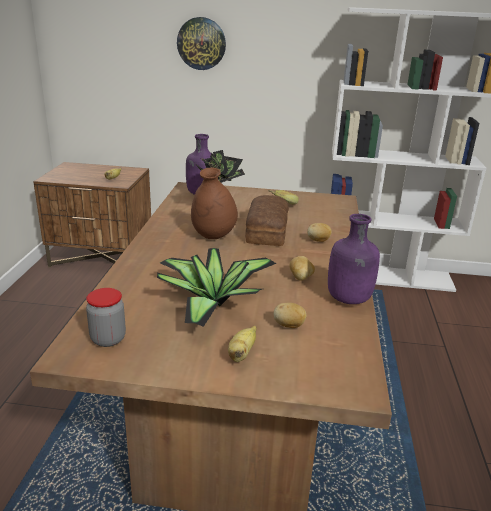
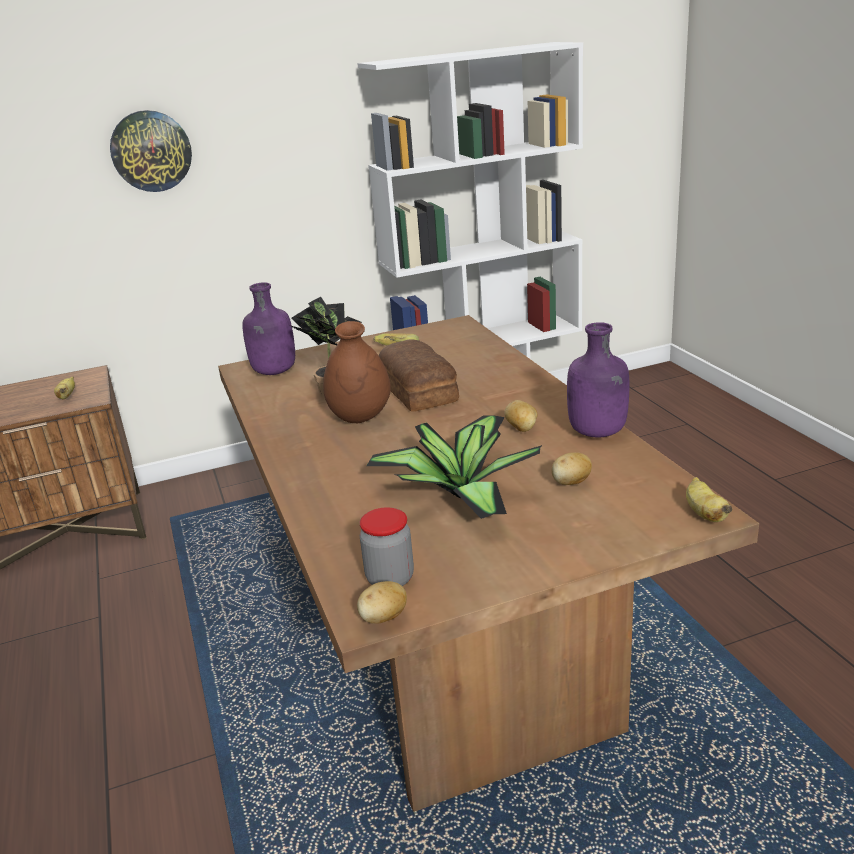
camera: 25 degrees left, 0 degrees up
banana [228,326,257,362] -> banana moved to [686,477,733,522]
potato [307,223,332,242] -> potato moved to [357,581,407,624]

